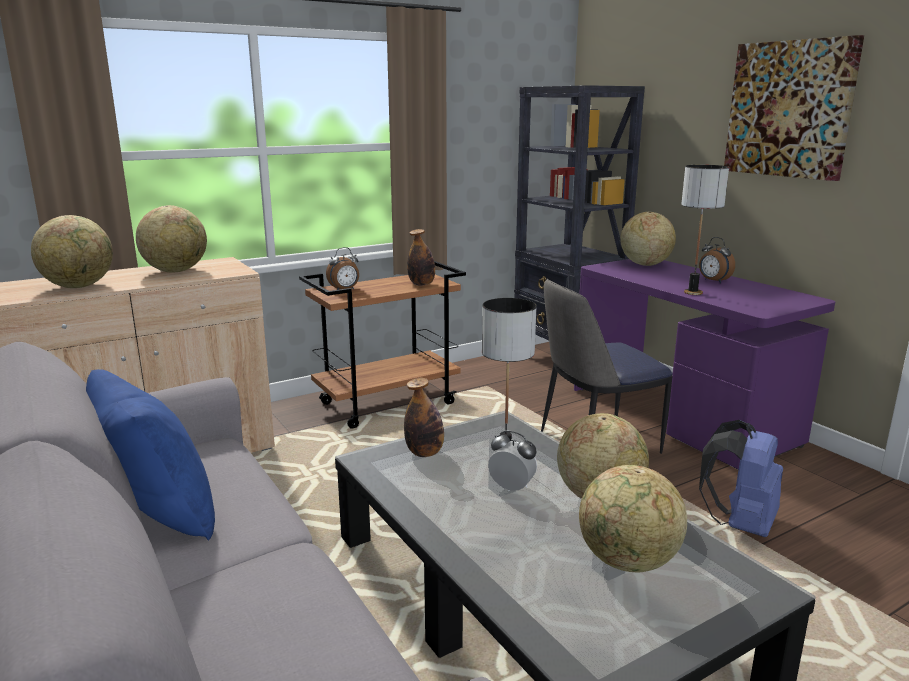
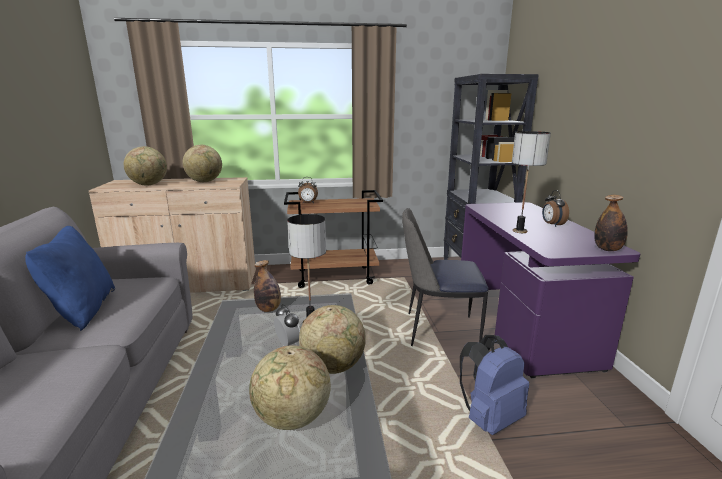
camera: 25 degrees right, 0 degrees up
bottle [407,229,435,286] -> bottle moved to [594,195,628,251]
globe [620,212,676,266] -> none
picture [724,35,864,181] -> none

